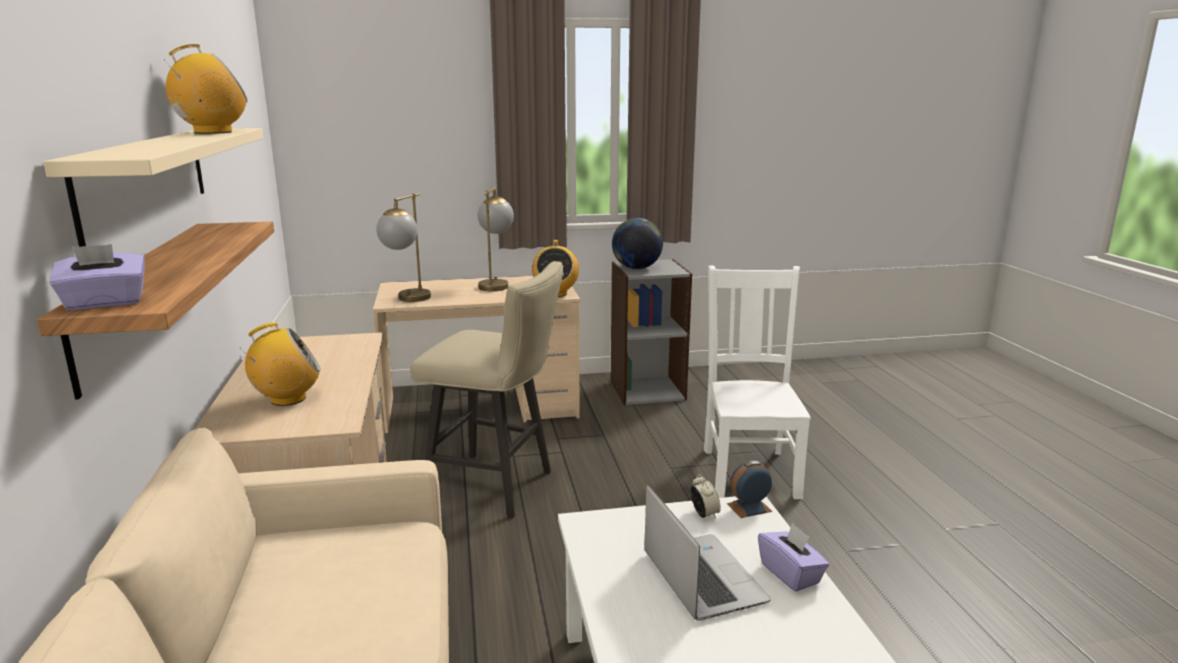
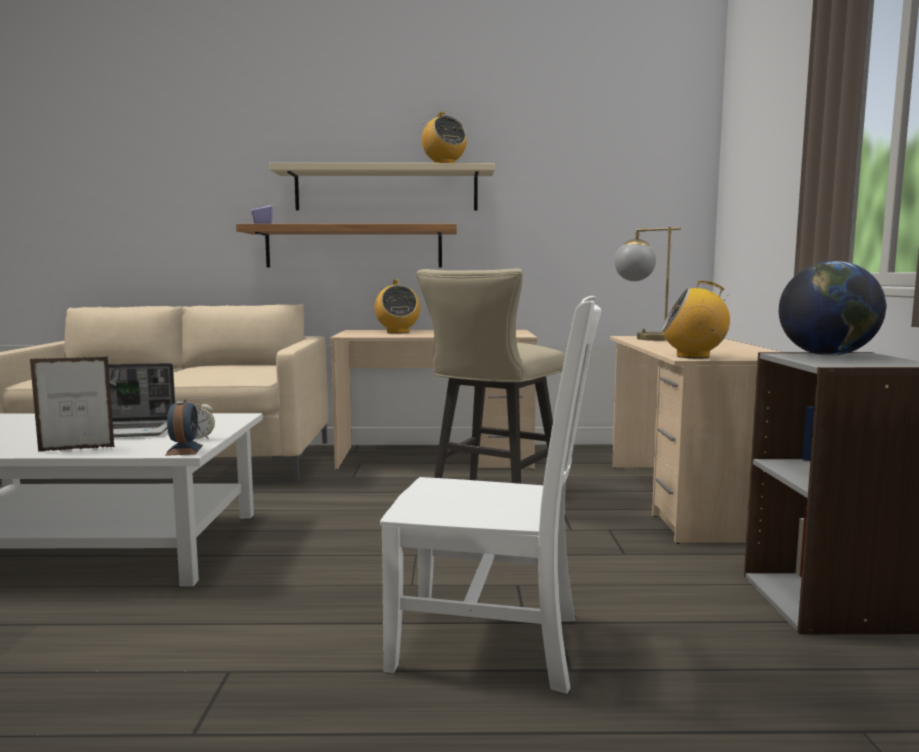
camera: 100 degrees right, 10 degrees down
table lamp [478,187,514,291] -> none
purple tissue box [758,523,829,591] -> picture frame [30,356,115,452]

